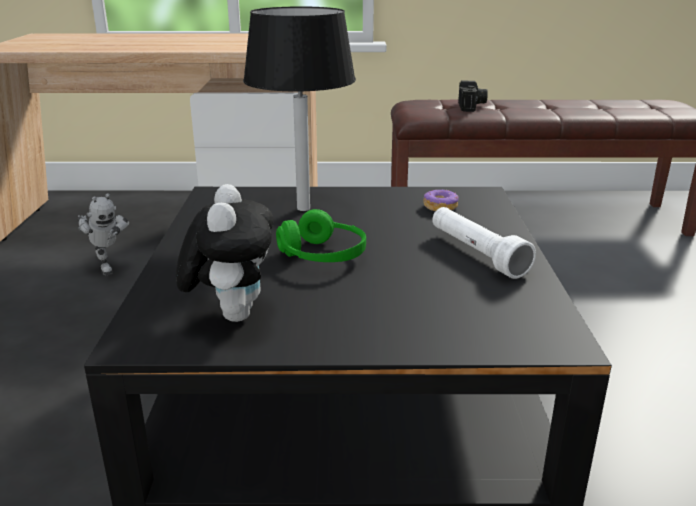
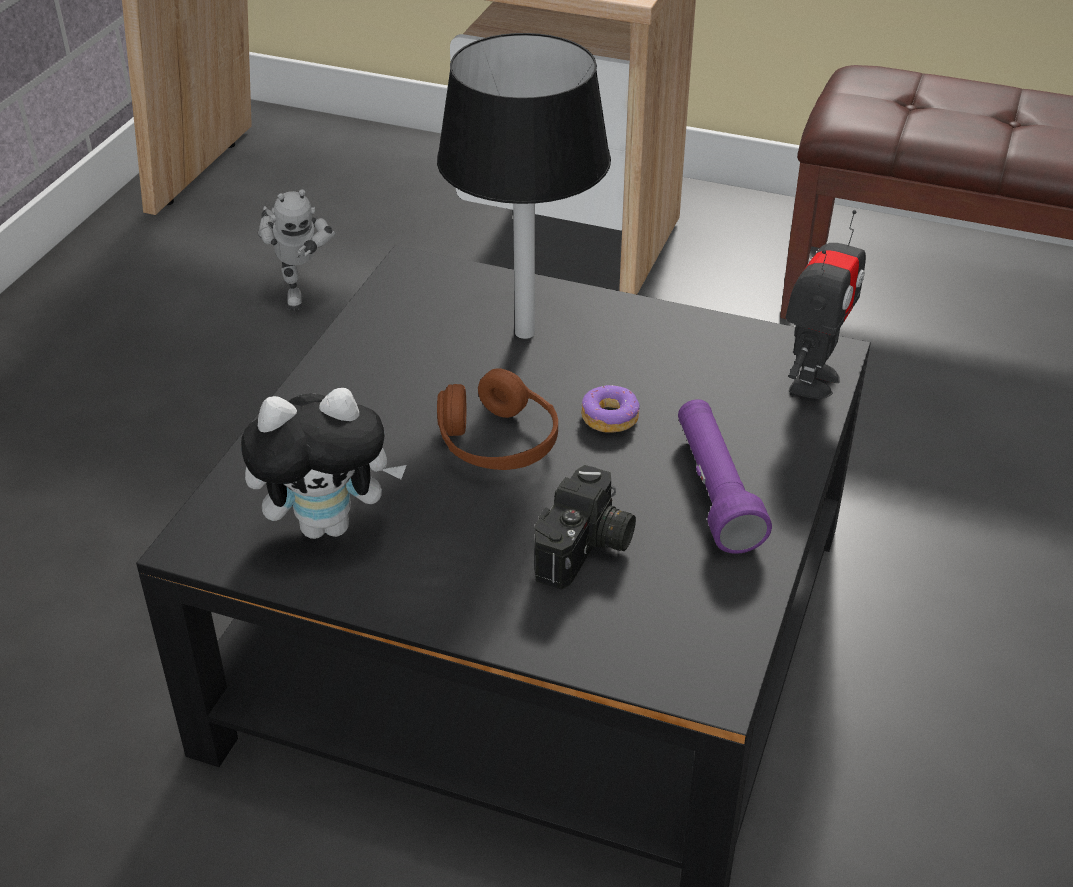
camera: 20 degrees right, 15 degrees up
plush toy [176,184,274,322] -> plush toy turned 60 degrees clockwise [241,388,407,539]
green headphones [276,209,366,262] -> brown headphones [437,368,558,470]
donut [423,190,459,211] -> donut moved to [581,385,640,433]
white flashlight [432,207,536,279] -> purple flashlight [678,399,772,554]
camera [458,80,488,112] -> camera moved to [535,465,636,590]
none -> toy robot [785,210,866,399]

